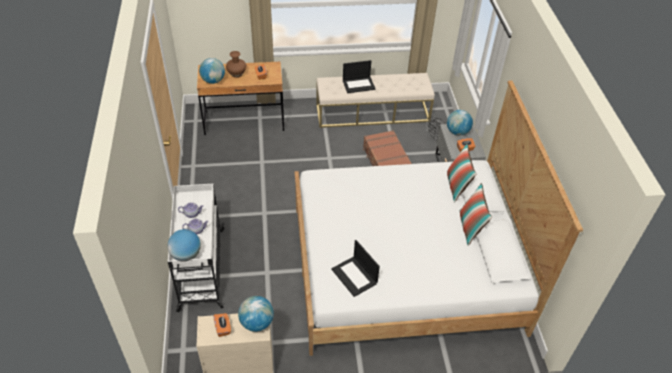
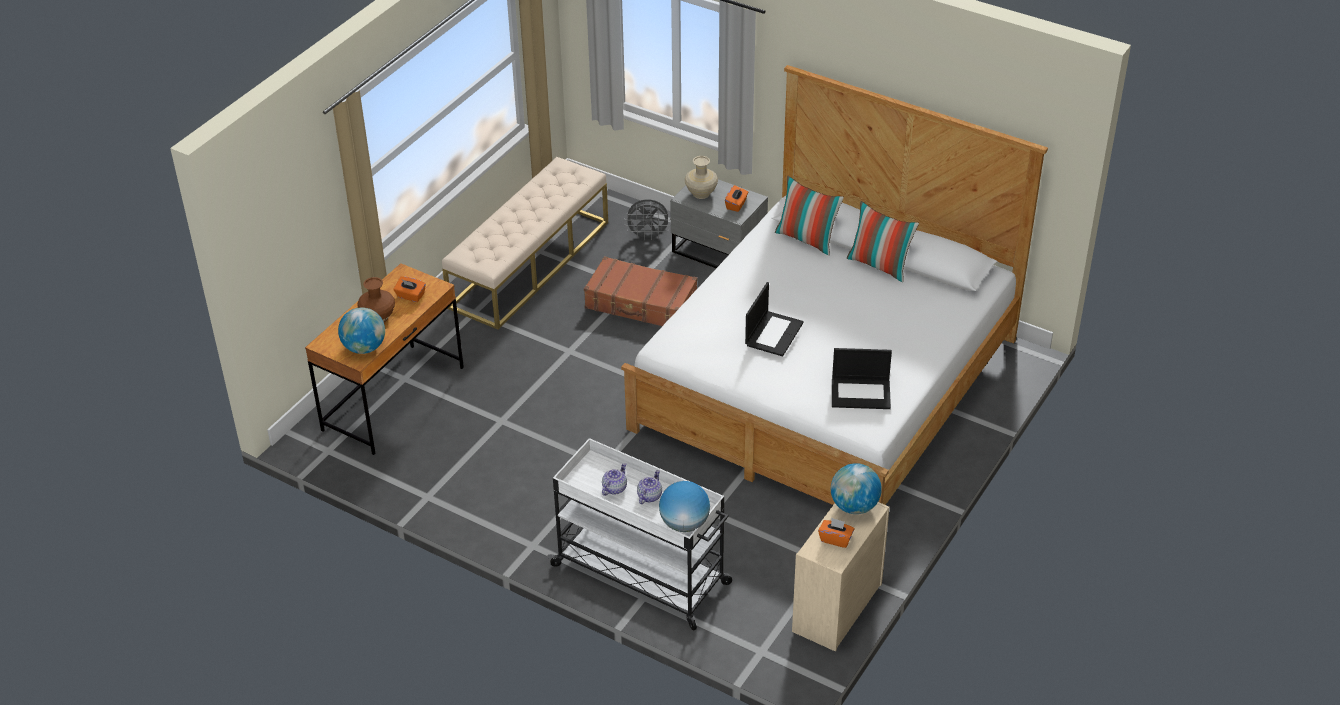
camera: 50 degrees left, 5 degrees down
laptop [343,60,376,93] -> laptop moved to [745,282,804,357]
globe [447,110,473,136] -> beige vase [685,156,718,199]

